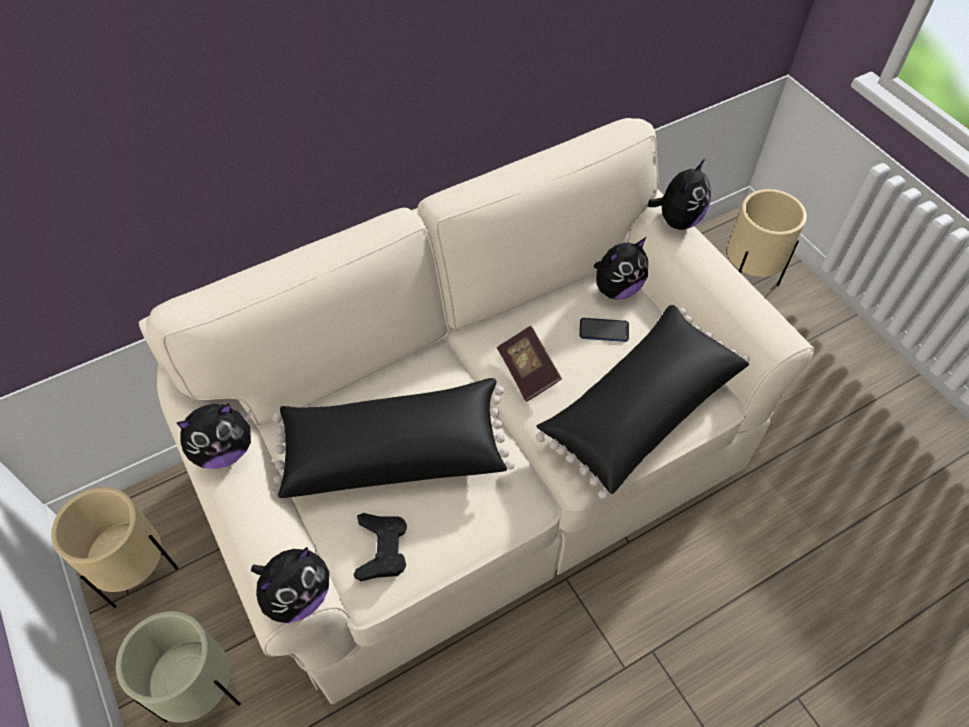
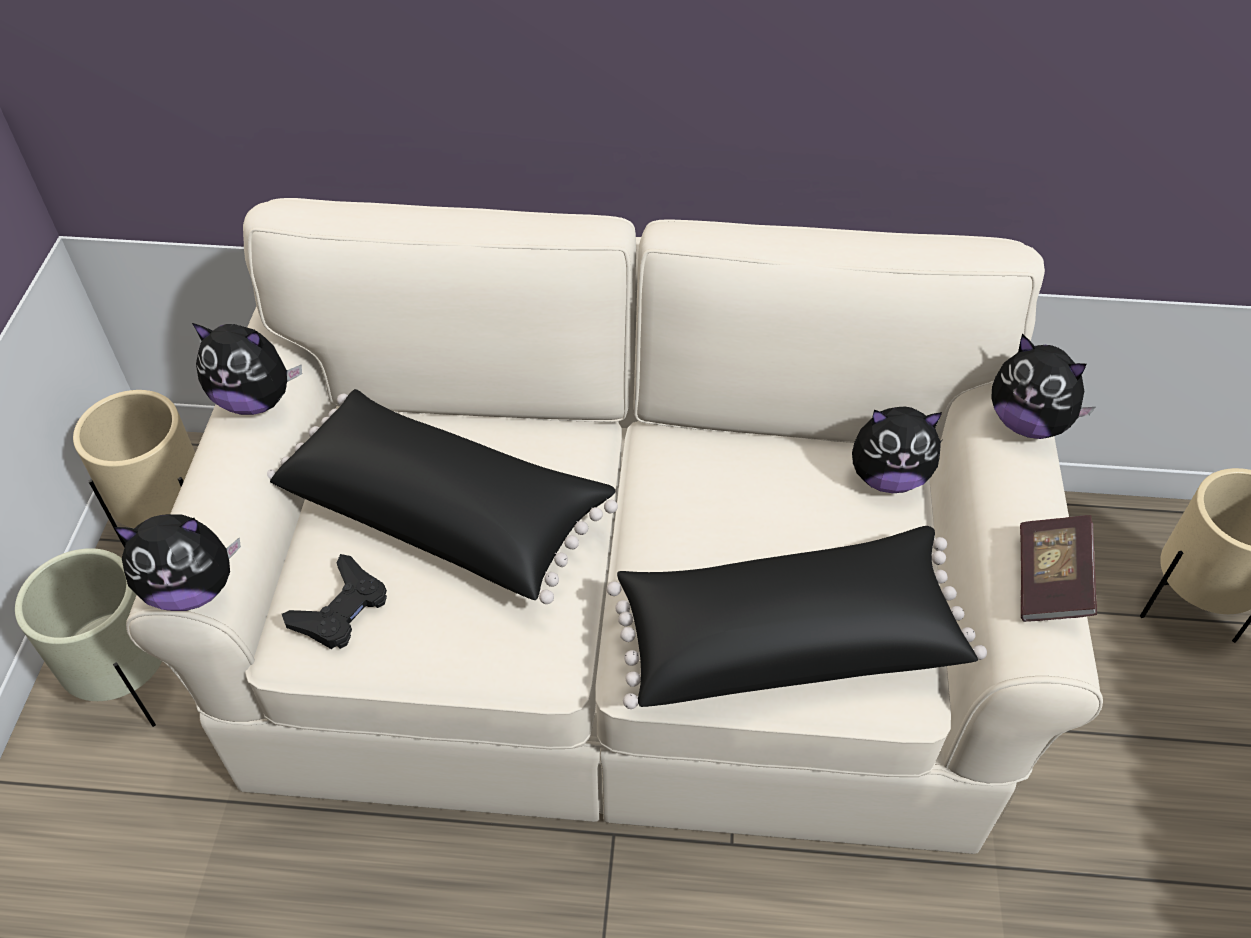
camera: 35 degrees right, 5 degrees down
book [497,326,562,402] -> book moved to [1020,515,1097,622]
phone [579,318,629,342] -> none
plush toy [648,159,711,230] -> plush toy turned 60 degrees clockwise [991,334,1096,439]

